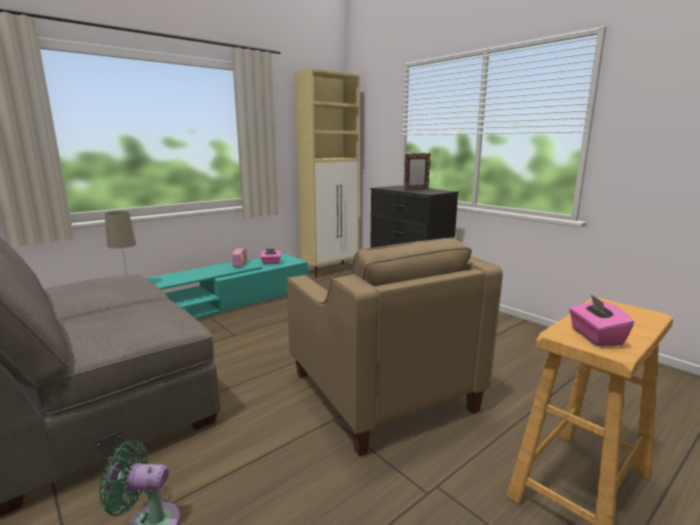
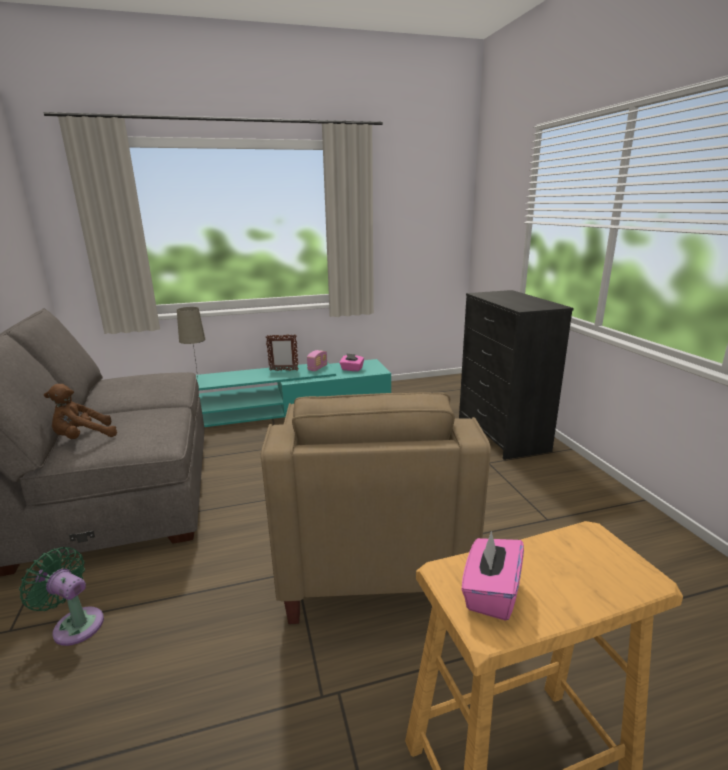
camera: 25 degrees right, 5 degrees up
beige cabinet [294,69,360,278] -> none
picture frame [404,152,431,191] -> picture frame moved to [266,335,299,371]
none -> brown plush toy [44,384,117,439]

